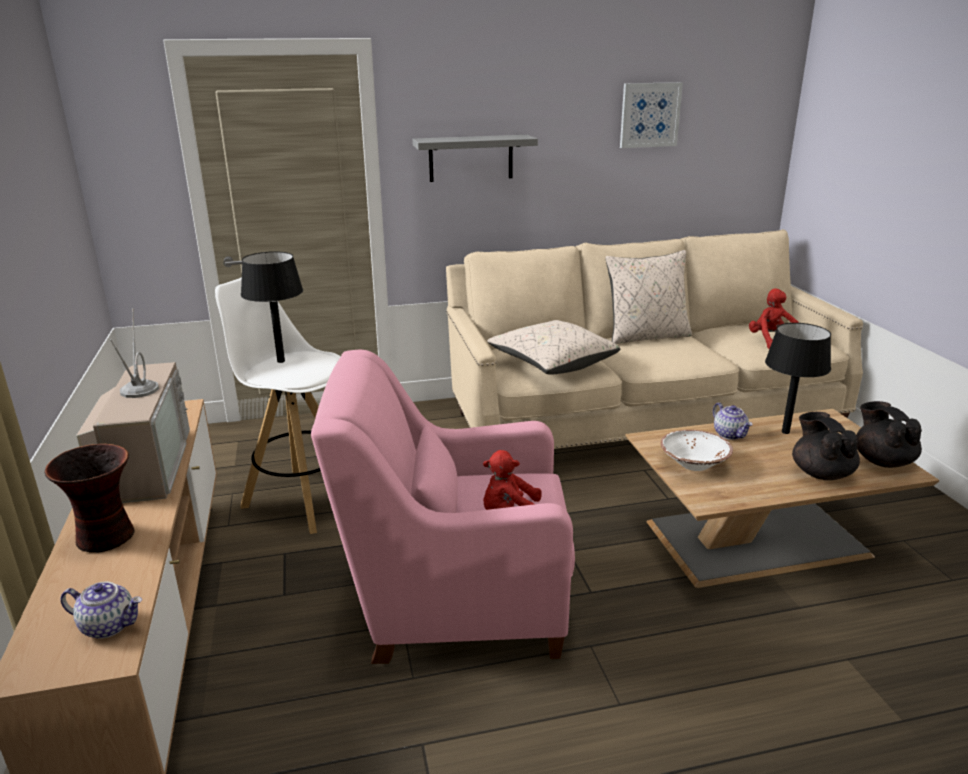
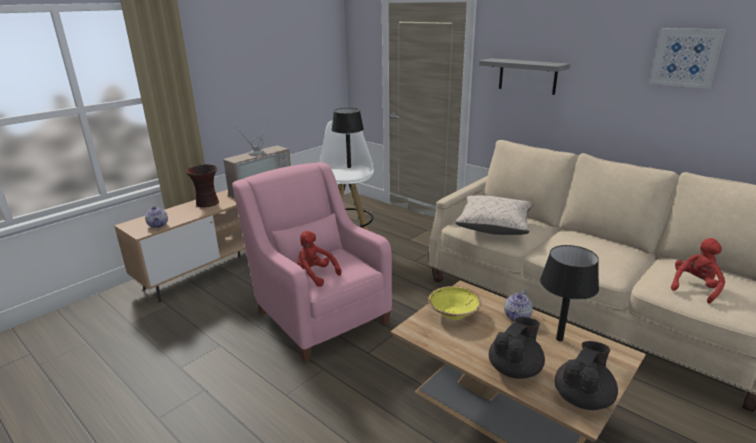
camera: 55 degrees right, 0 degrees up
beige pillow [605,250,692,344] -> none
white bowl [661,430,733,471] -> yellow bowl [428,286,482,320]

